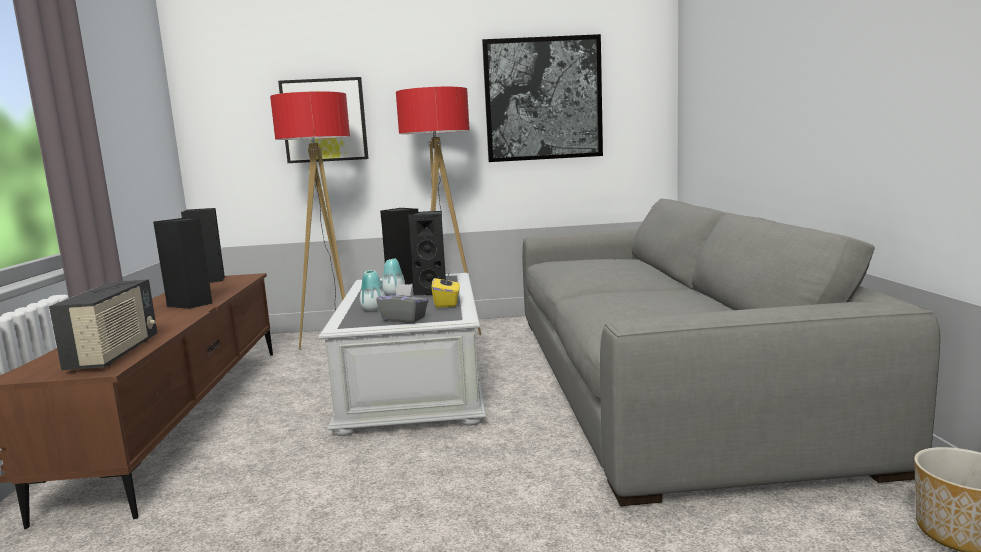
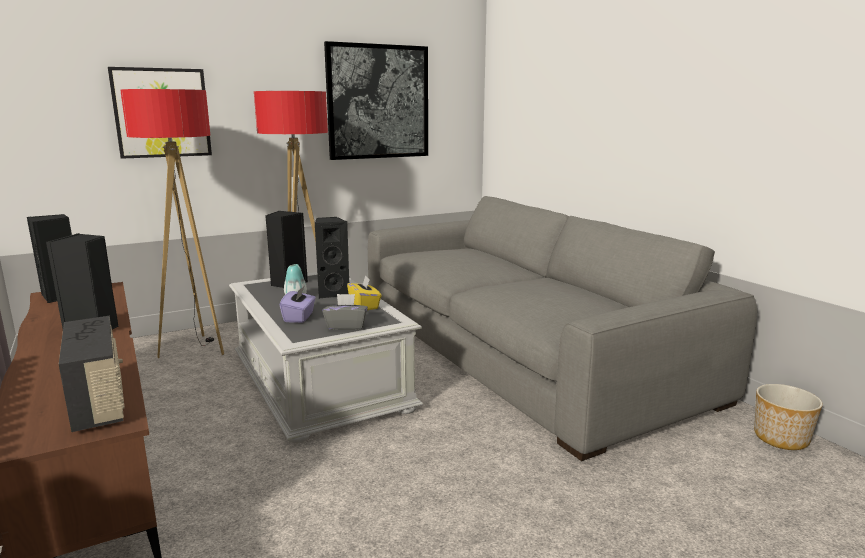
camera: 25 degrees left, 5 degrees up
vase [360,270,385,311] -> purple tissue box [280,286,316,323]

